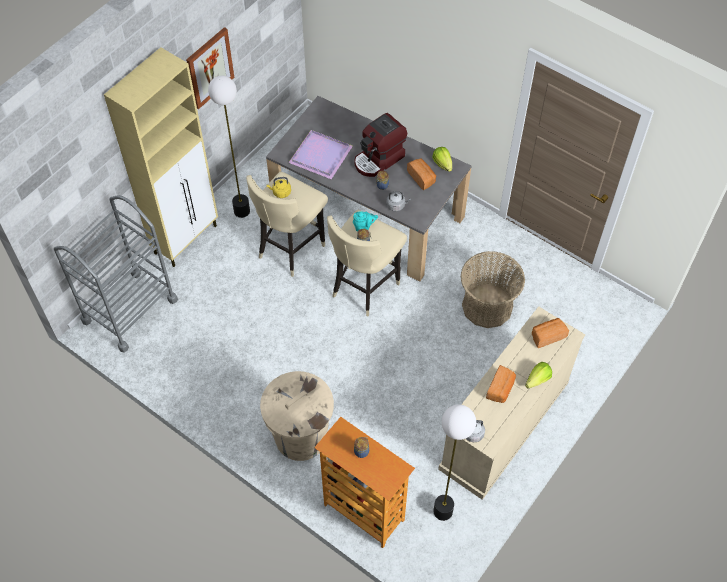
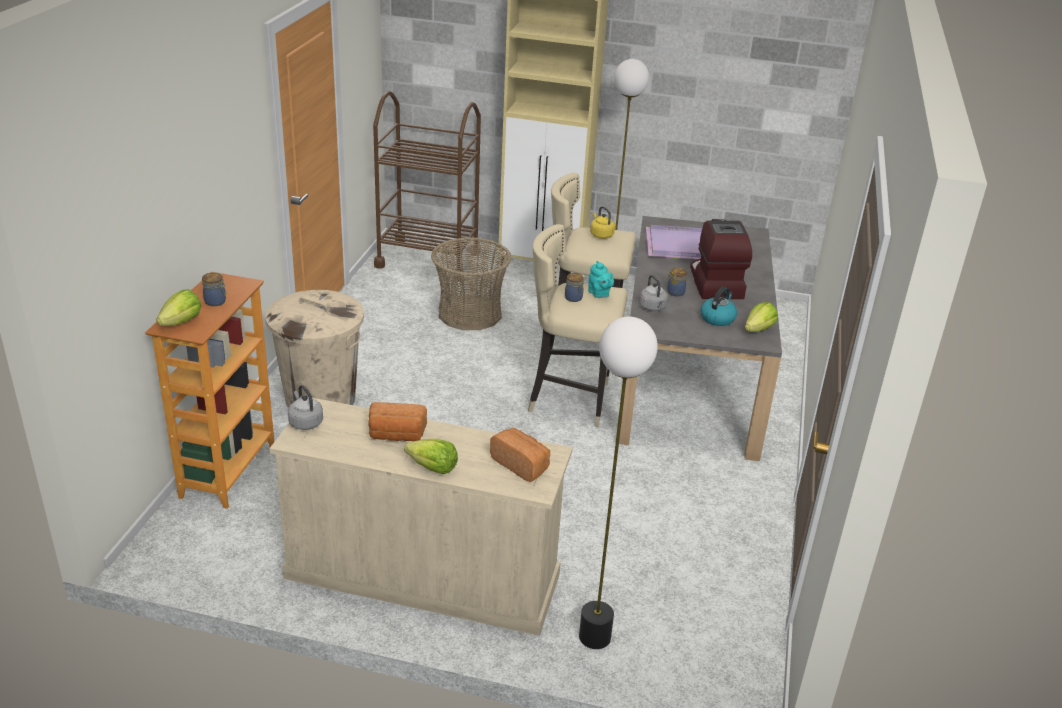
camera: 65 degrees right, 25 degrees down
grey cart [54,195,178,353] -> brown cart [373,91,481,282]
picture [186,27,234,109] -> none
coffee machine [354,113,407,177] -> coffee machine turned 60 degrees clockwise [690,219,752,299]
bread [407,158,436,190] -> kettle [700,287,737,326]
floor lamp [434,404,476,521] -> floor lamp moved to [579,317,658,649]
basket [460,251,525,328] -> basket moved to [431,237,512,330]
none -> lettuce [156,289,201,326]

